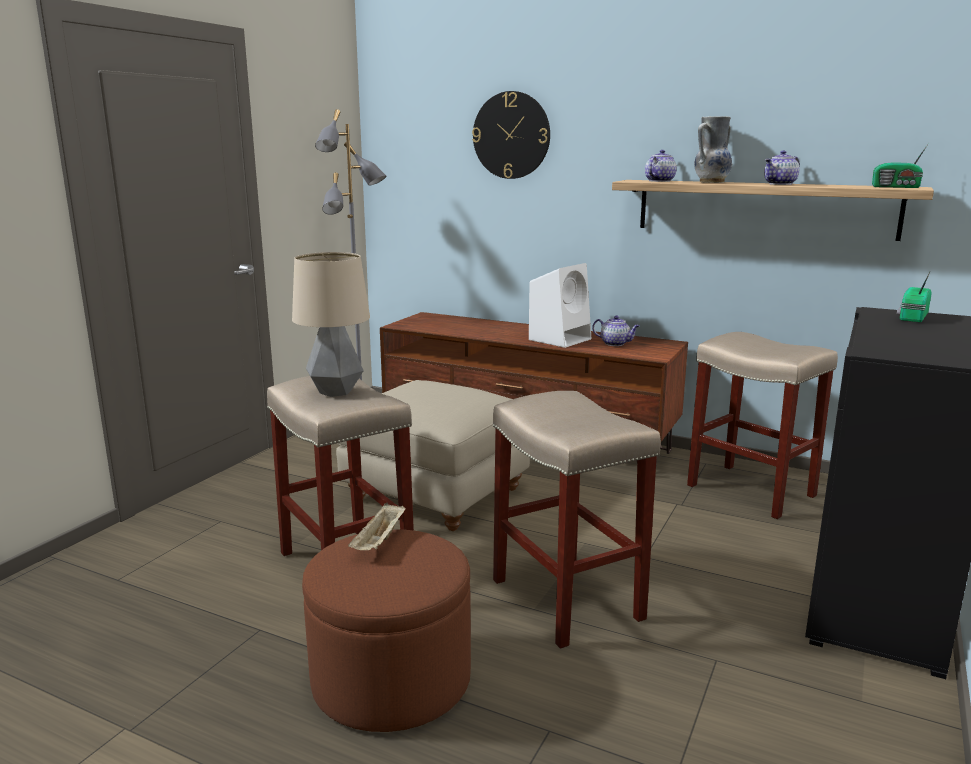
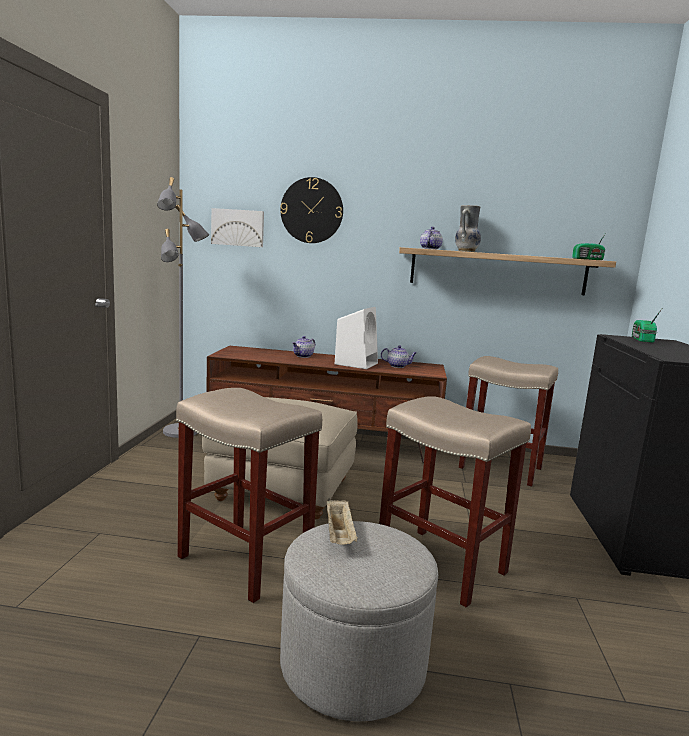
camera: 20 degrees left, 5 degrees down
table lamp [292,252,370,397] -> none
brown ottoman [302,529,471,732] -> grey ottoman [280,521,438,722]
teapot [764,150,800,185] -> teapot moved to [292,336,315,358]
none -> picture [211,208,264,247]

